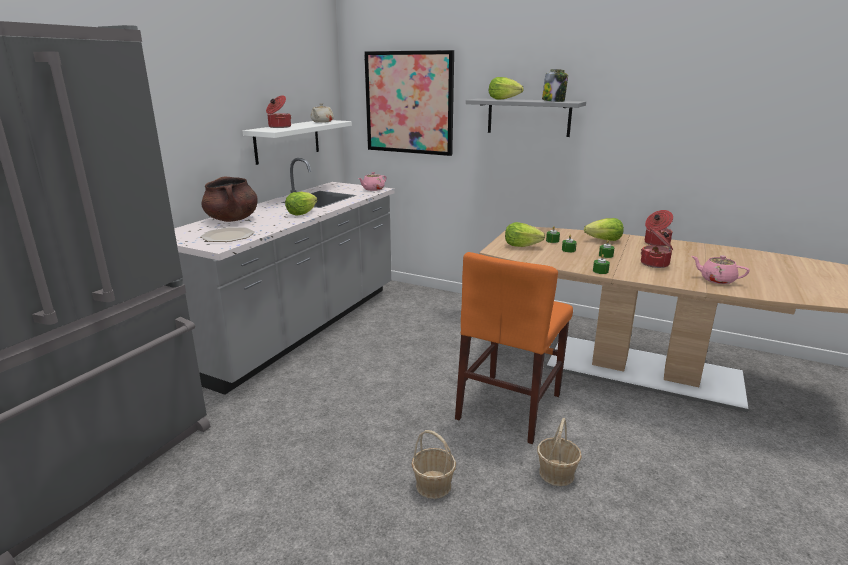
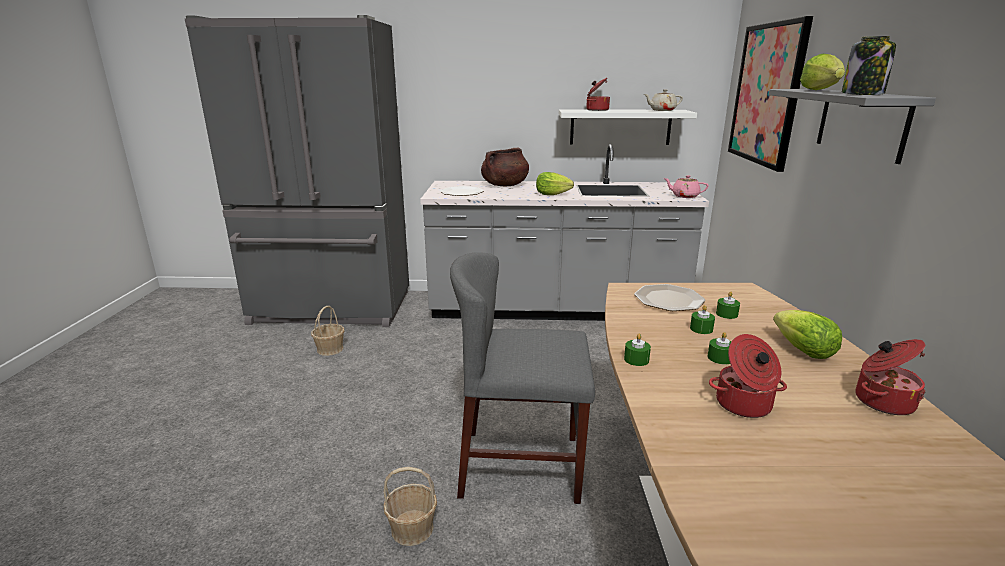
camera: 65 degrees right, 0 degrees up
basket [411,430,456,499] -> basket moved to [311,306,344,356]
orange chair [455,252,573,444] -> grey chair [450,252,595,504]
lettuce [505,222,545,247] -> plate [634,284,706,311]
pink teapot [692,255,750,284] -> none

